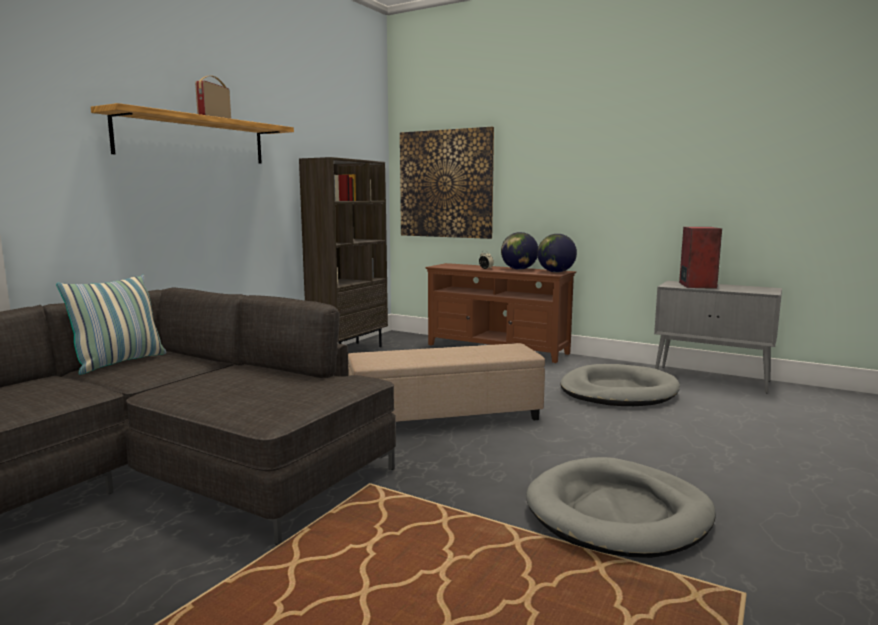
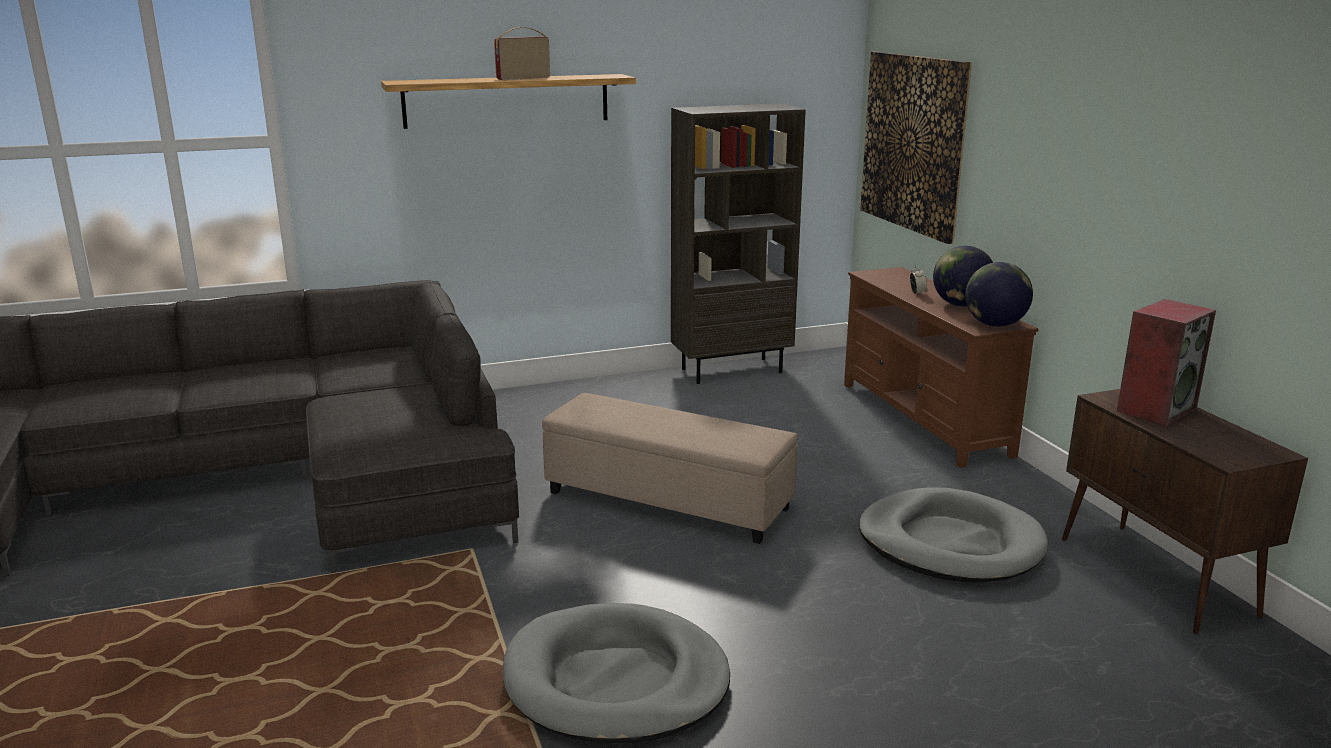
camera: 40 degrees right, 10 degrees up
pillow [56,275,167,375] -> none
grey cabinet [654,281,782,394] -> brown cabinet [1062,389,1308,634]

